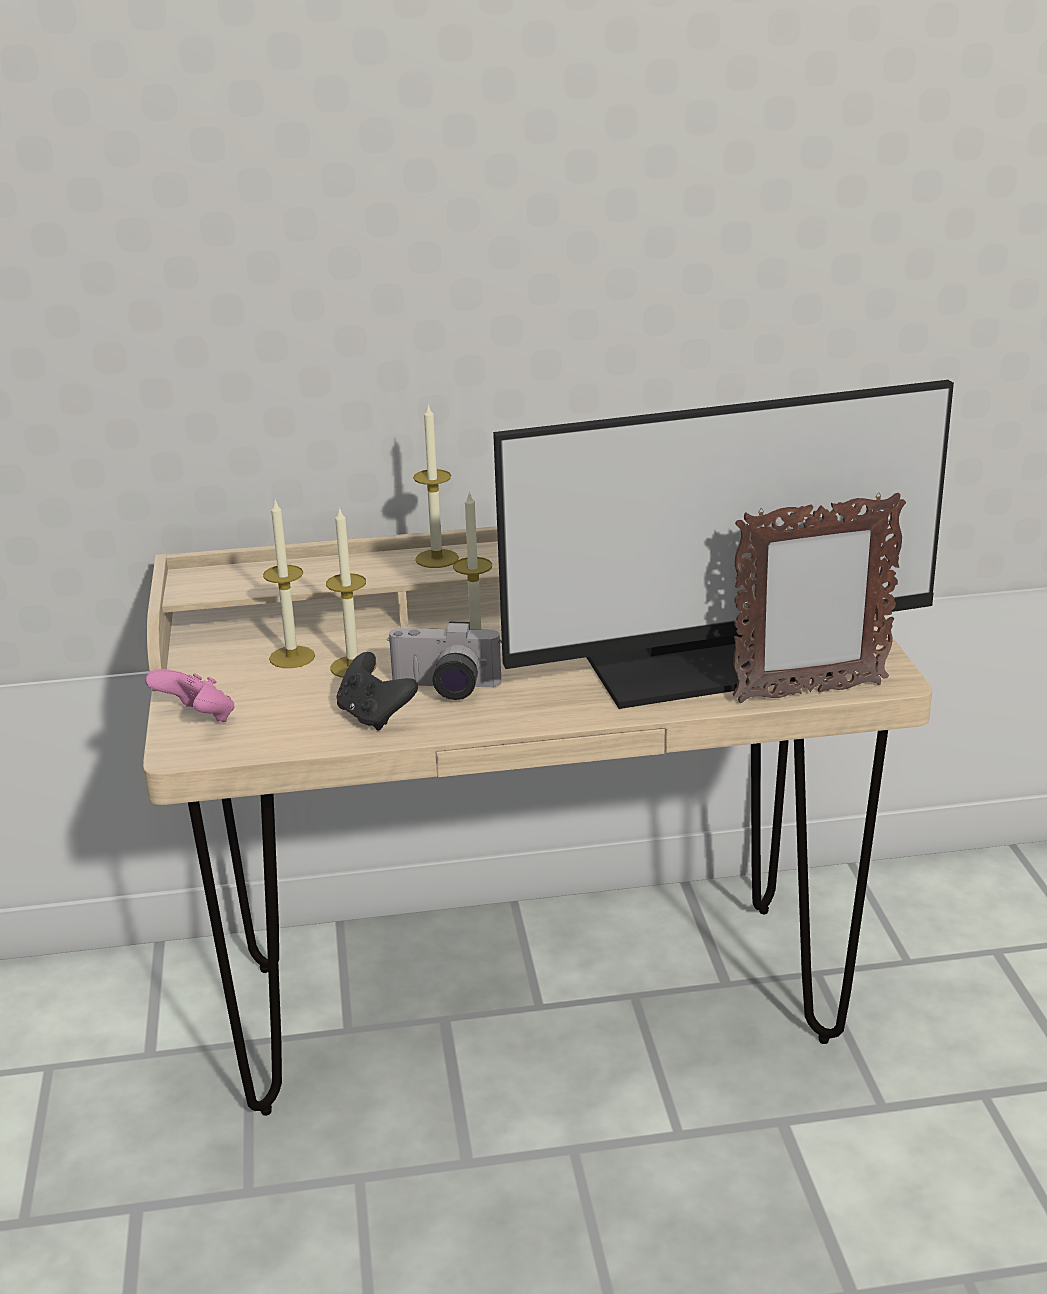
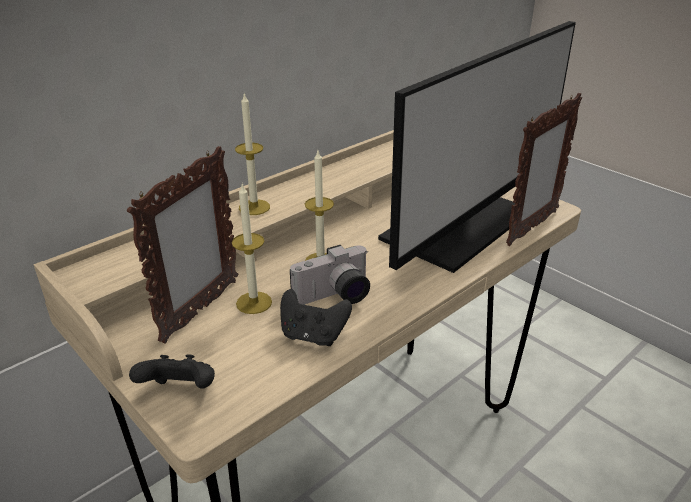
camera: 35 degrees left, 5 degrees up
pink game controller [145,669,234,722] -> black game controller [129,354,215,389]
candle [263,500,315,668] -> picture frame [127,146,238,344]

